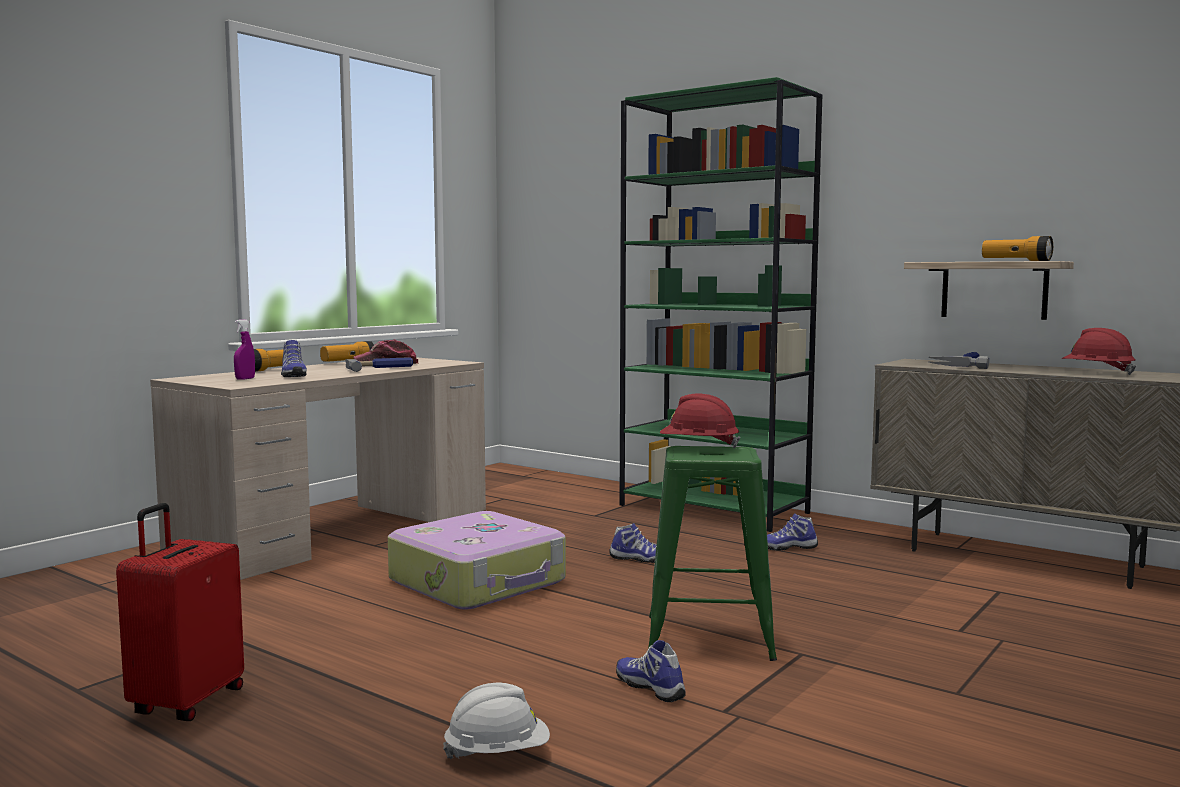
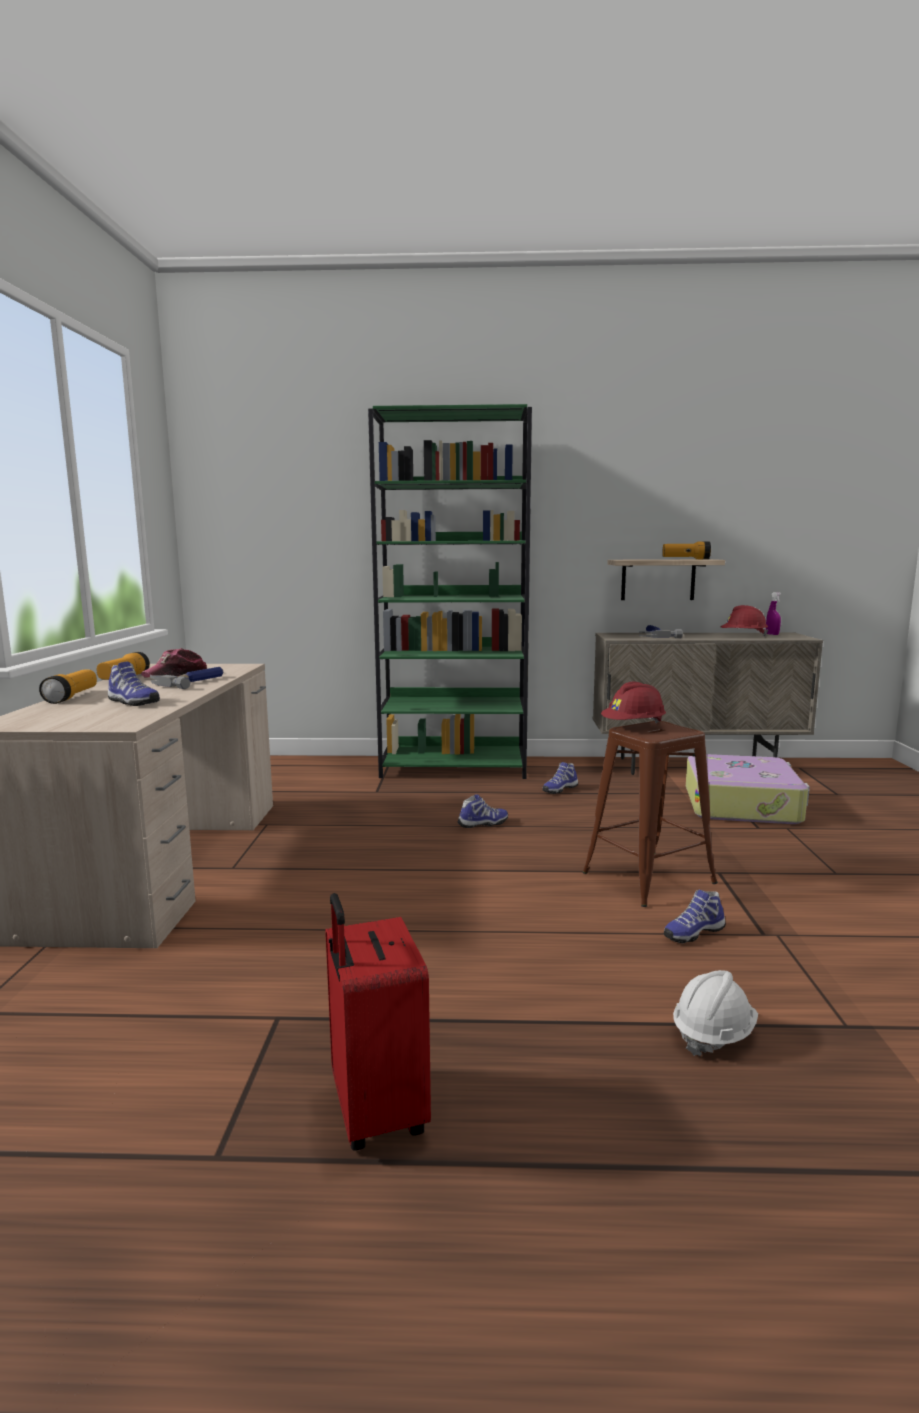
camera: 35 degrees left, 5 degrees up
purple spray bottle [234,319,255,380] -> purple spray bottle moved to [766,592,781,635]
suitcase [388,511,566,610] -> suitcase moved to [686,754,810,824]
shoe [616,640,686,702] -> shoe turned 45 degrees counterclockwise [664,890,726,943]
green stool [648,446,777,661] -> brown stool [582,721,718,907]

